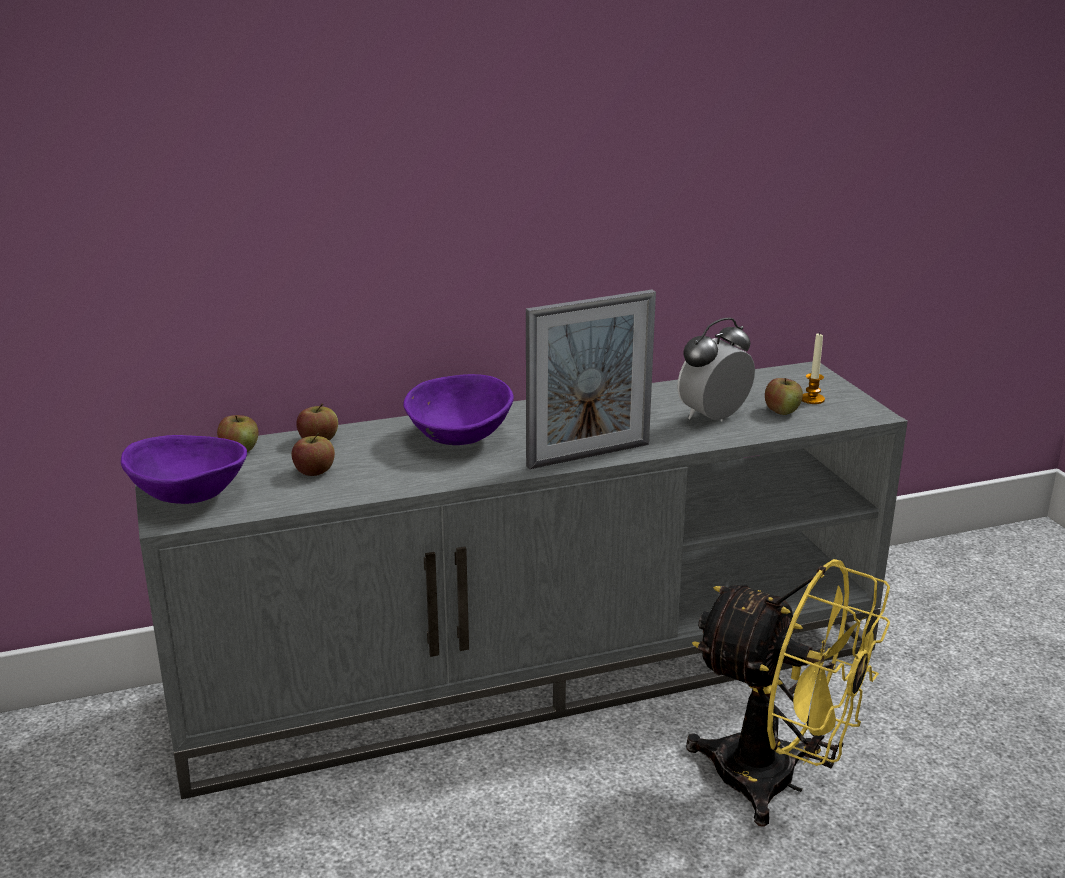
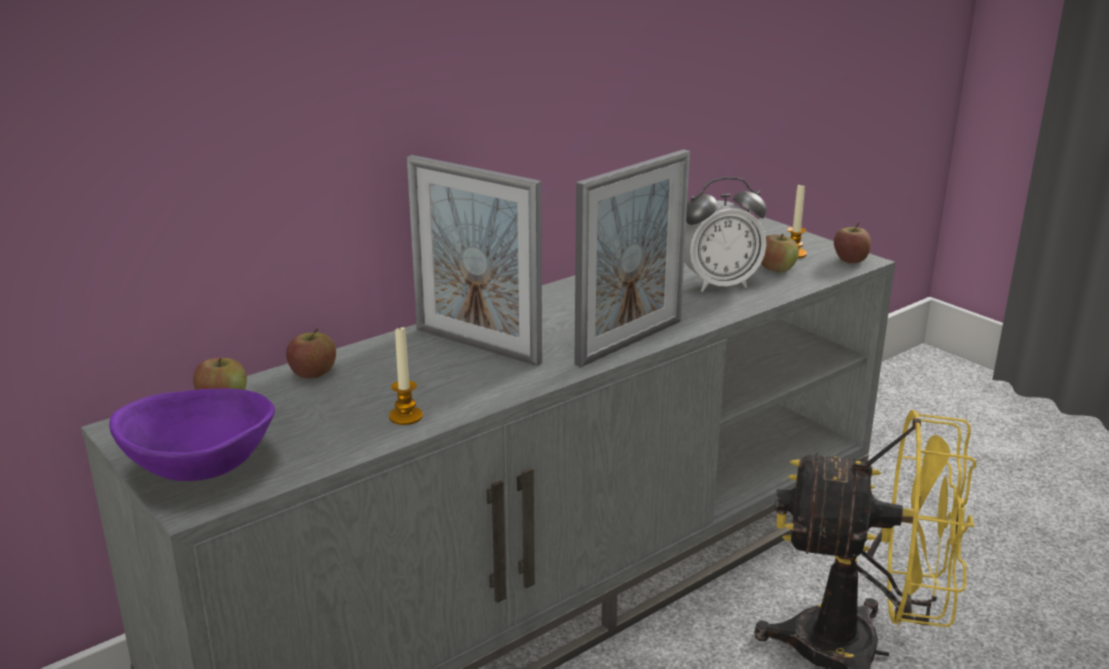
camera: 20 degrees left, 0 degrees up
apple [292,433,335,476] -> apple moved to [834,222,871,264]
purple bowl [403,374,514,445] -> picture frame [407,155,542,366]
alarm clock [678,318,755,422] -> alarm clock turned 135 degrees counterclockwise [684,177,767,292]
none -> candle [389,327,423,425]

